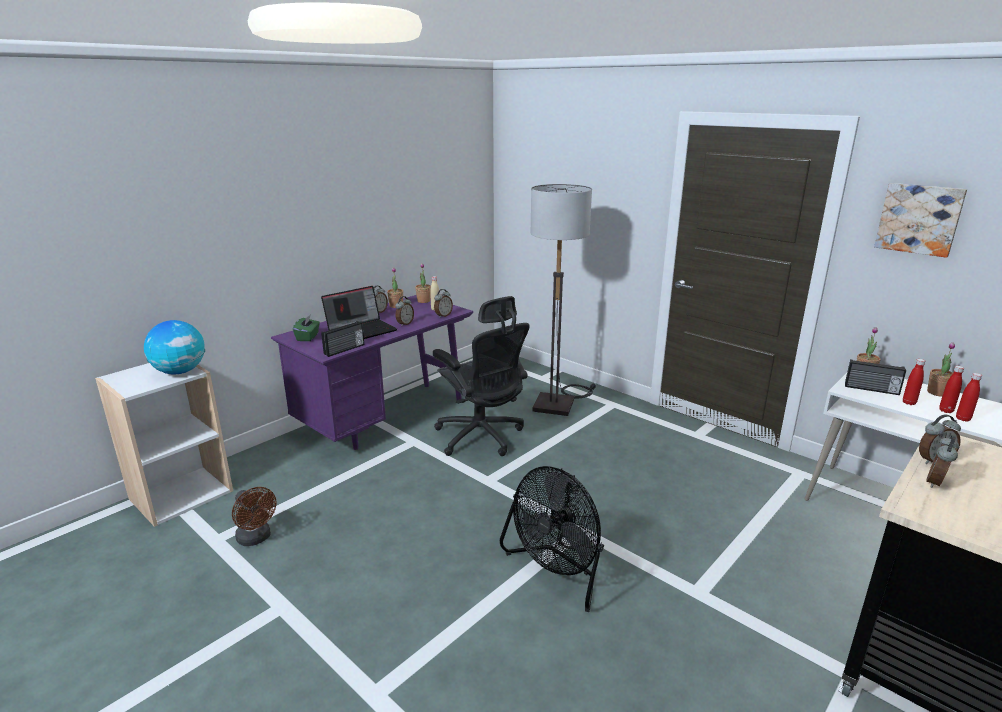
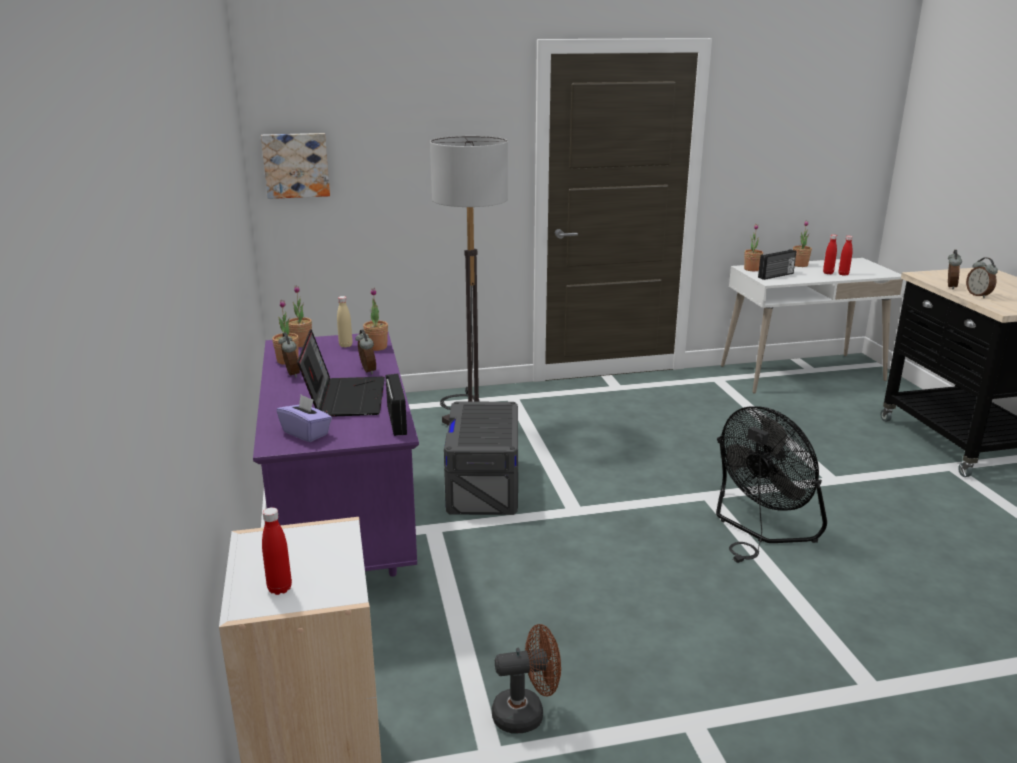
camera: 55 degrees left, 0 degrees up
globe [144,320,205,374] -> none
green tissue box [293,314,320,341] -> purple tissue box [277,395,332,442]
office chair [433,296,530,456] -> grey storage box [444,402,518,515]
alarm clock [434,289,453,318] -> potted plant [363,288,388,351]
black fan [500,466,604,612] -> black fan turned 120 degrees counterclockwise [716,406,827,563]
picture [874,183,967,258] -> picture moved to [261,133,330,199]
red bottle [903,359,925,405] -> red bottle moved to [262,507,292,595]

